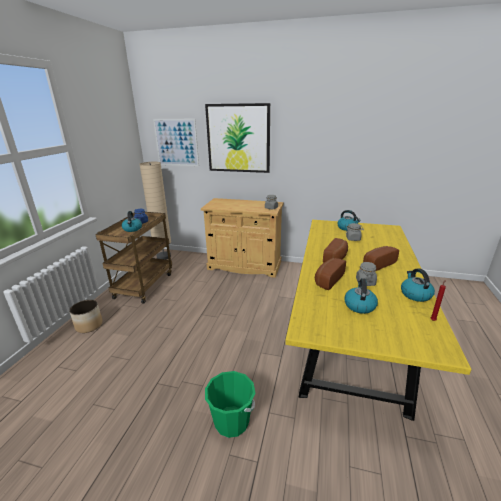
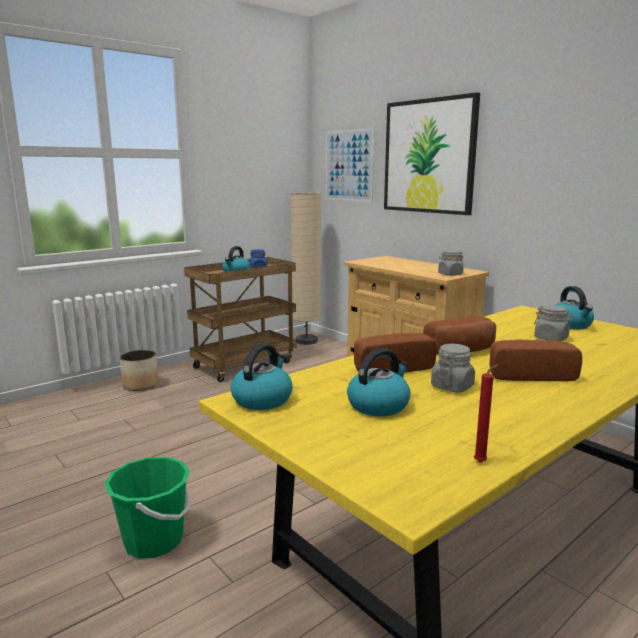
camera: 35 degrees right, 10 degrees down
kettle [401,268,435,302] -> kettle moved to [231,343,293,410]

